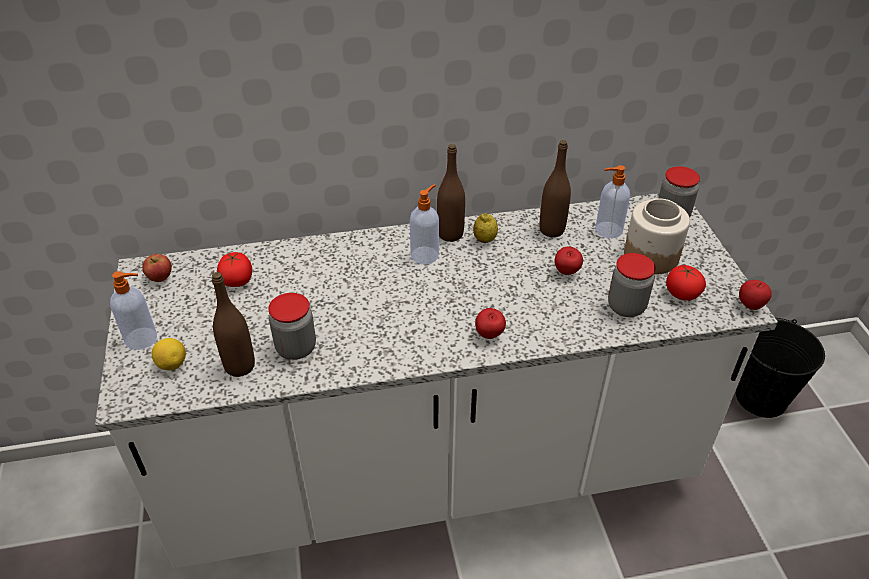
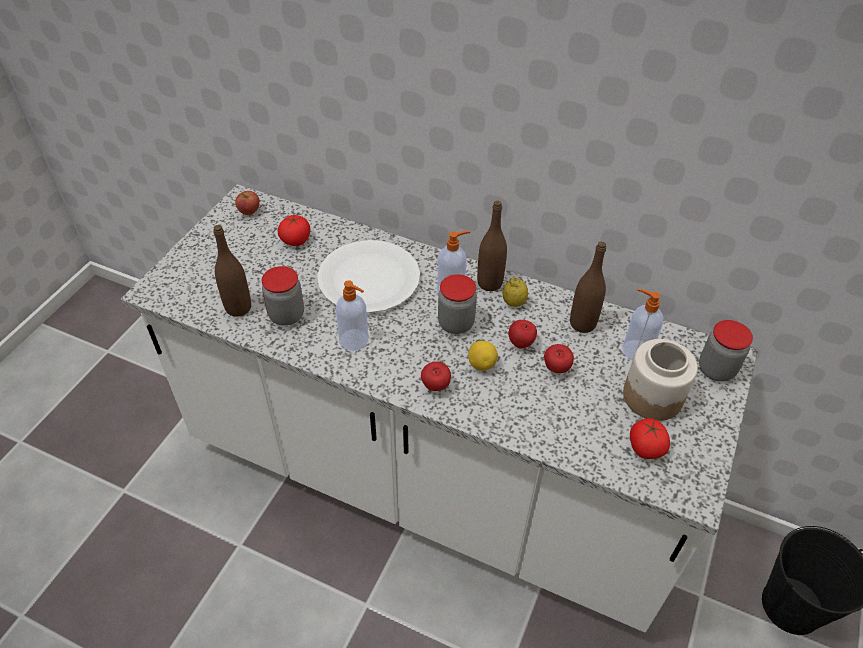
camera: 35 degrees right, 5 degrees up
soap dispenser [110,271,157,350] -> soap dispenser moved to [336,280,368,351]
lemon [152,338,186,371] -> lemon moved to [468,341,498,371]
jar [608,253,656,317] -> jar moved to [438,274,477,334]
apple [739,280,772,310] -> apple moved to [509,320,537,349]
none -> white plate [317,240,420,313]

